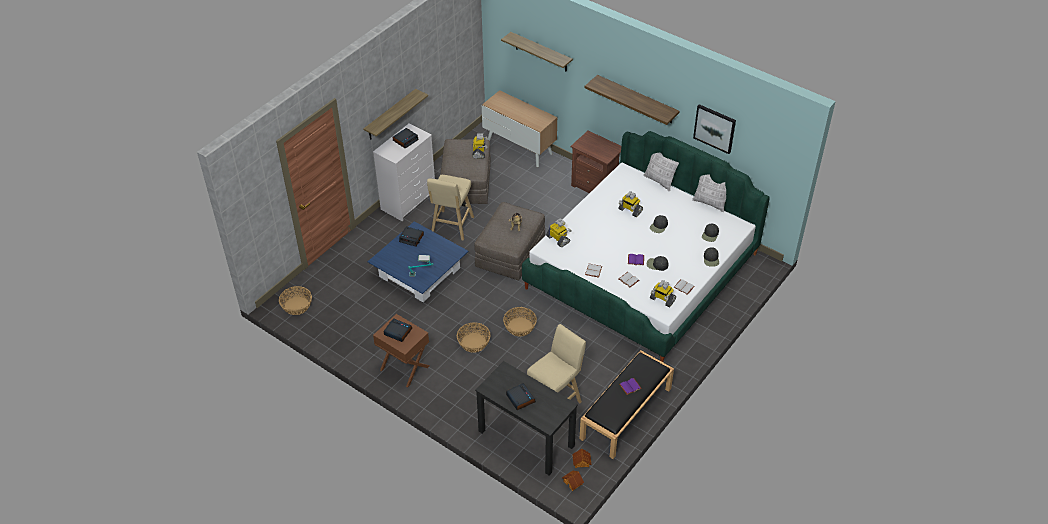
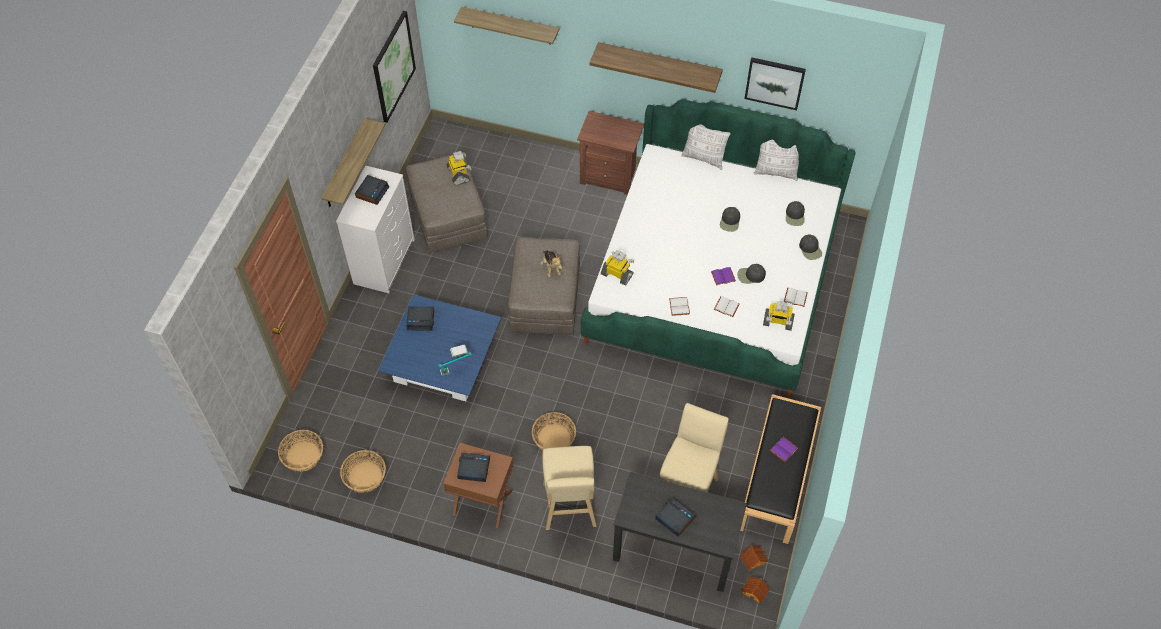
camera: 20 degrees left, 10 degrees up
beige stool [427,175,474,240] -> beige stool moved to [542,446,597,530]
cabinet [482,90,557,167] -> none
basket [503,307,537,336] -> basket moved to [340,450,386,493]
toy robot [618,191,643,217] -> none
none -> picture [373,11,416,123]

